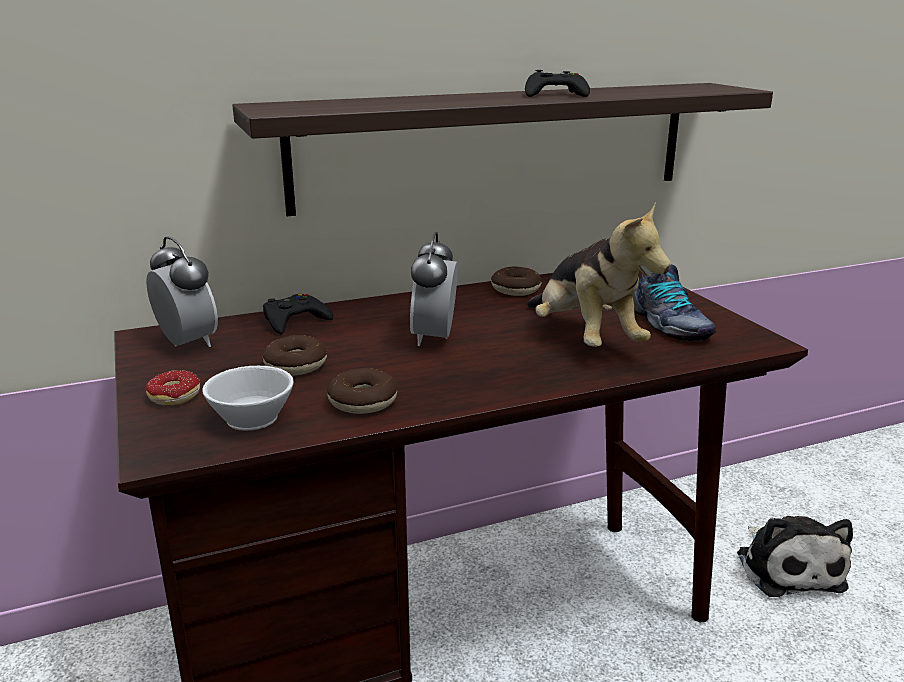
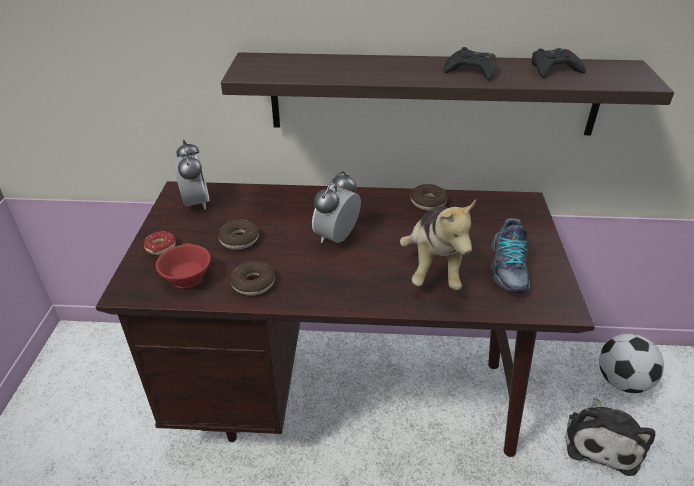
camera: 25 degrees right, 15 degrees up
white cup [202,366,294,431] -> red cup [156,243,211,288]
black game controller [263,294,333,334] -> black game controller moved to [531,48,586,78]
none -> football [599,334,664,393]

